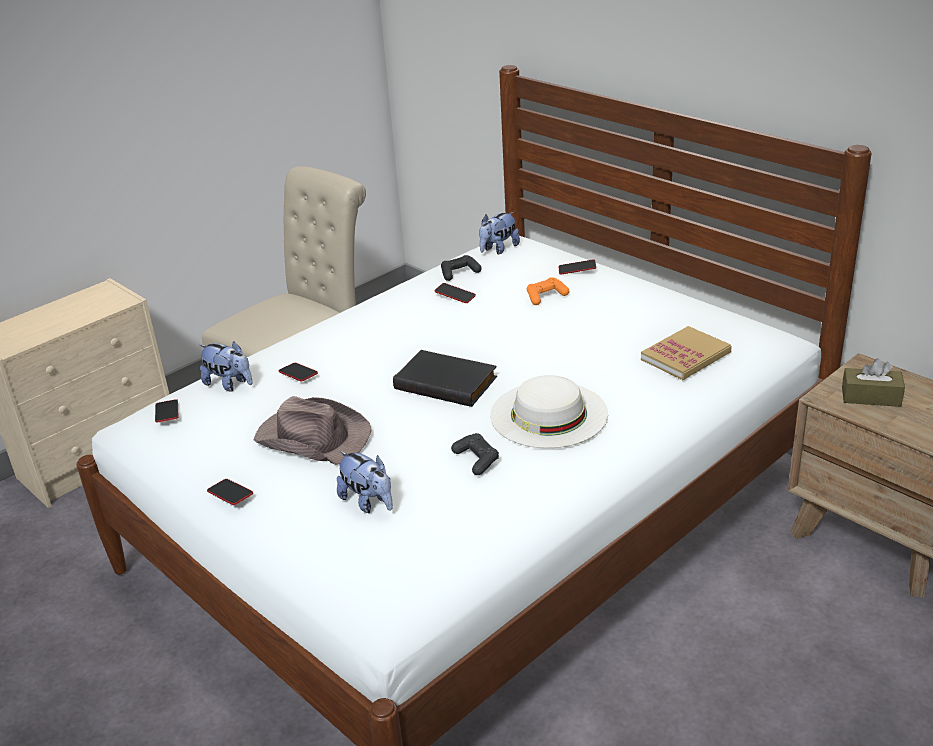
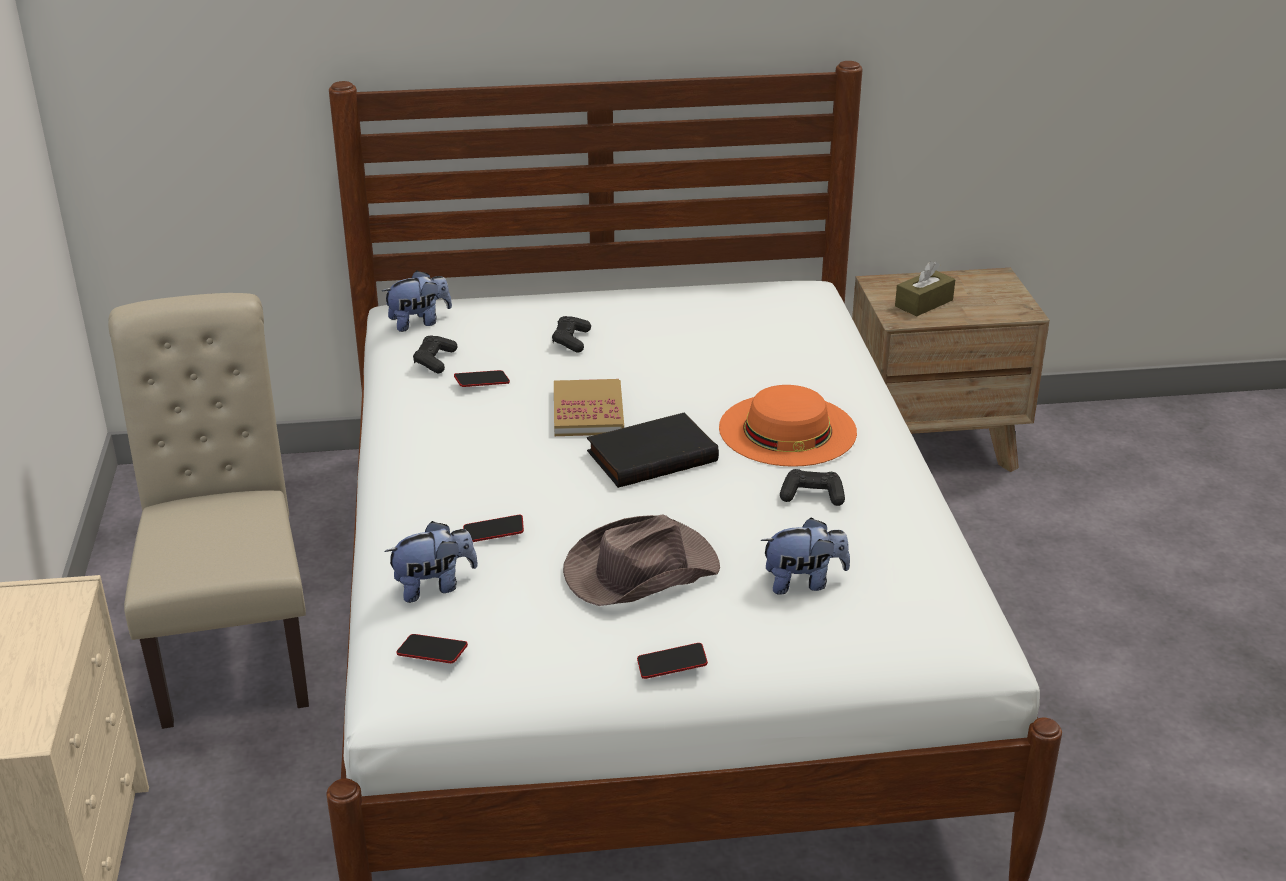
camera: 55 degrees left, 0 degrees up
plush toy [479,212,520,254] -> plush toy turned 105 degrees counterclockwise [382,271,452,332]
white hat [490,375,608,448] -> orange hat [719,385,857,467]
orange game controller [527,277,569,305] -> black game controller [552,316,591,353]
phone [558,259,596,275] -> none
book [641,326,732,380] -> book moved to [554,379,624,436]

